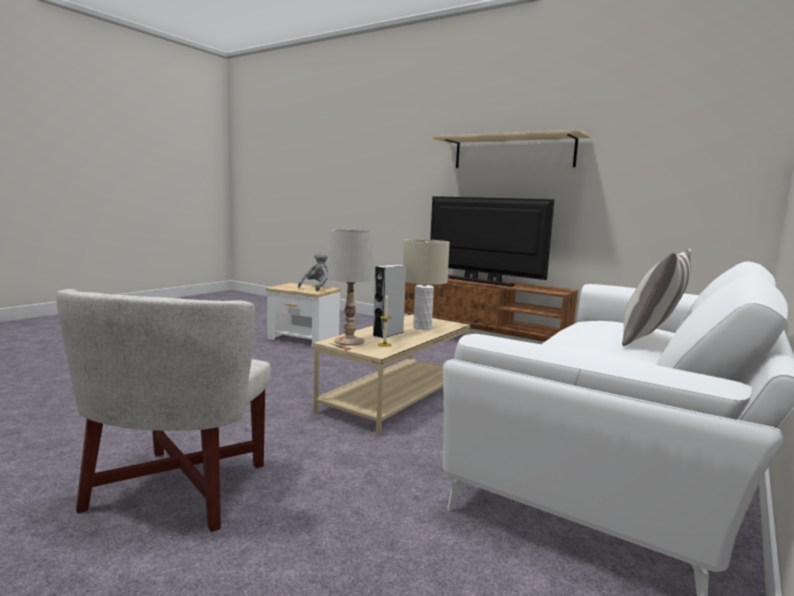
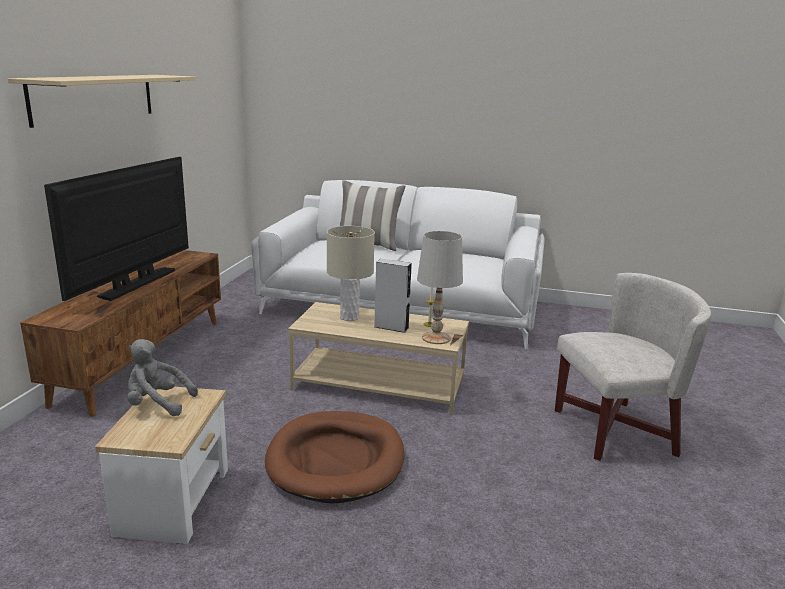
camera: 110 degrees left, 10 degrees up
none -> brown dog bed [265,411,404,504]

